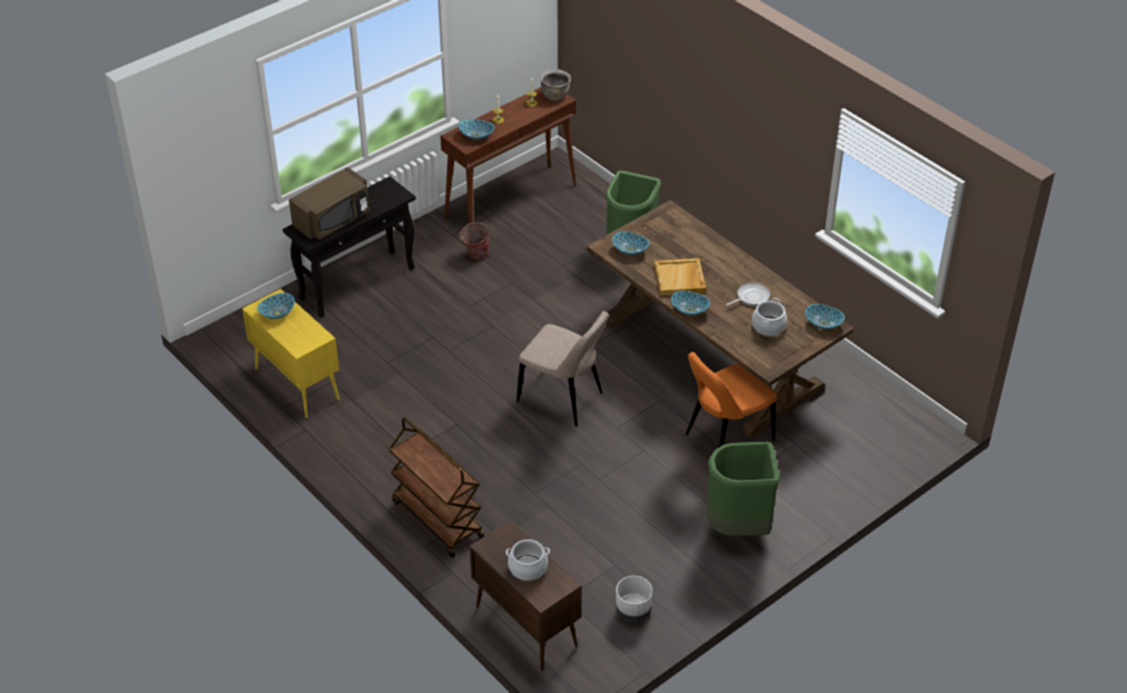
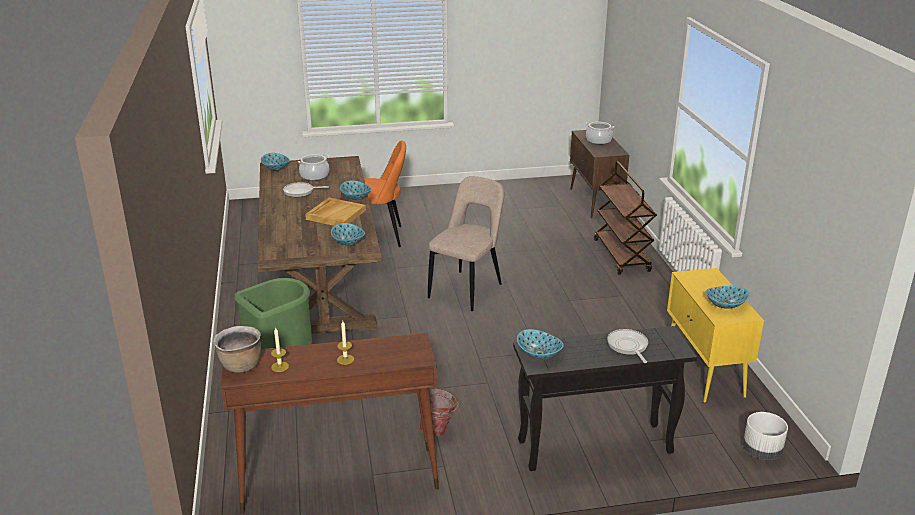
camera: 150 degrees left, 15 degrees down
brown microwave [289,167,369,240] -> frying pan [607,329,648,363]
bowl [459,119,494,140] -> bowl moved to [517,329,564,359]
beige chair [517,311,609,427] -> beige chair turned 60 degrees clockwise [428,176,504,311]
white planter [616,576,653,621] -> white planter moved to [743,412,788,460]
green trash can [706,442,780,536] -> none

